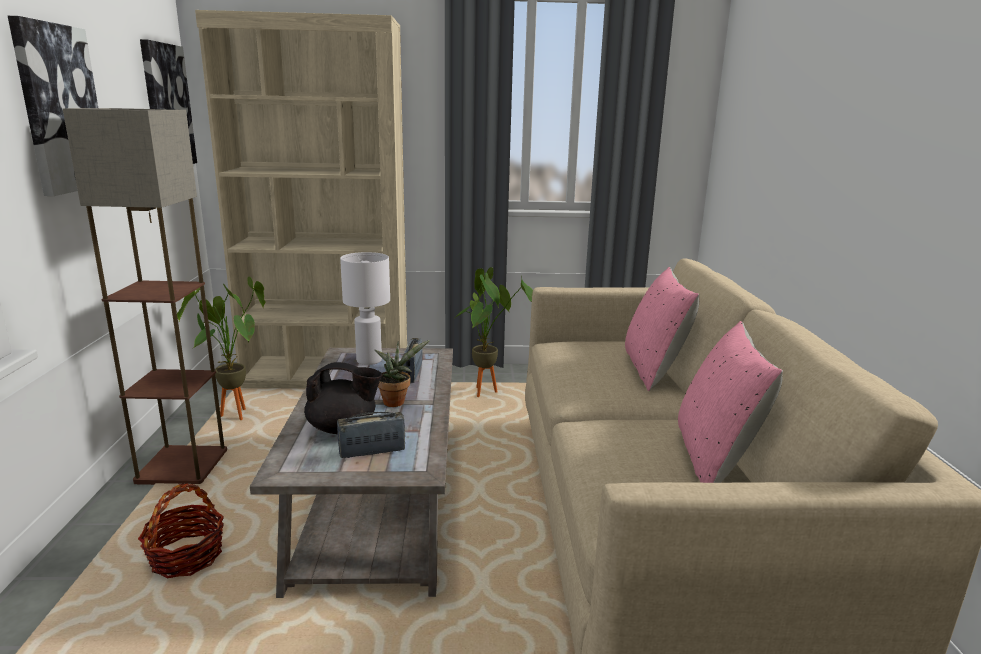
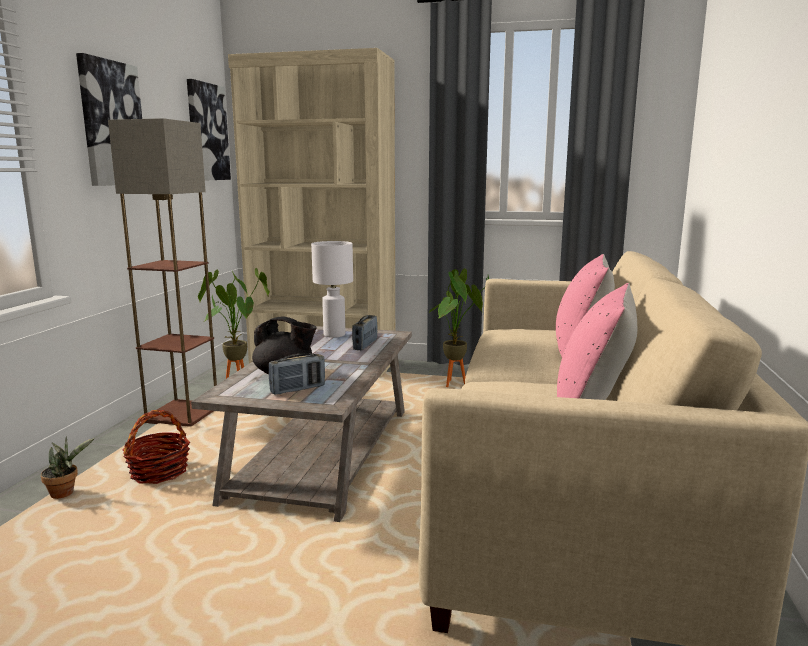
camera: 15 degrees right, 5 degrees down
radio [337,412,405,458] -> radio turned 150 degrees clockwise [269,353,325,395]
potted plant [375,340,430,407] -> potted plant moved to [41,436,95,499]

